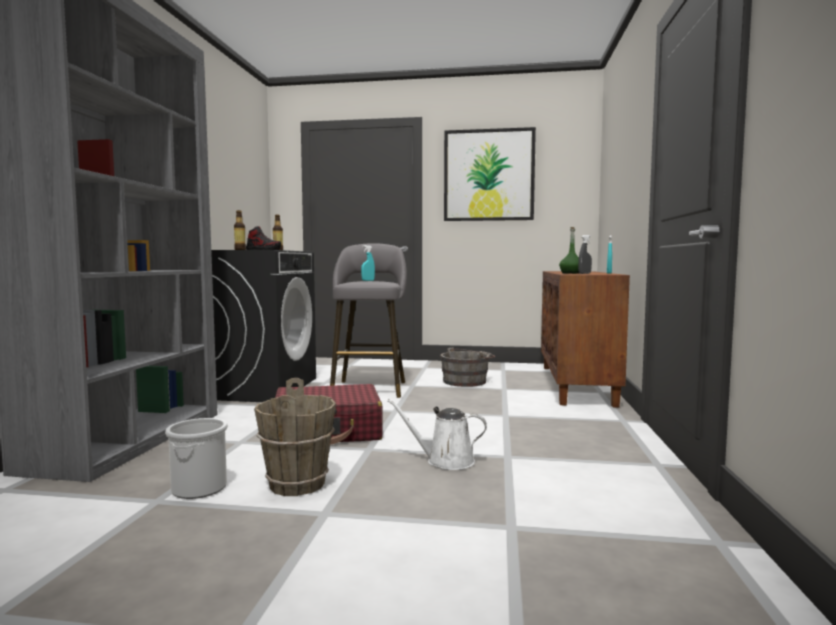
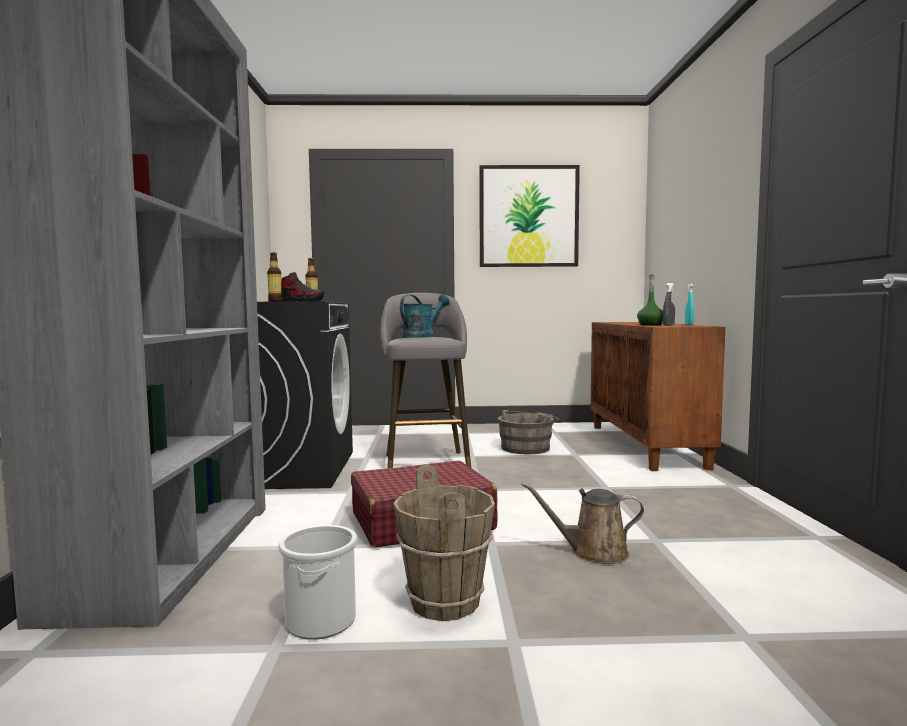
camera: 10 degrees left, 0 degrees up
turquoise spray bottle [361,245,375,281] -> turquoise watering can [400,295,450,338]
white watering can [387,399,487,470] -> brown watering can [521,482,644,564]

